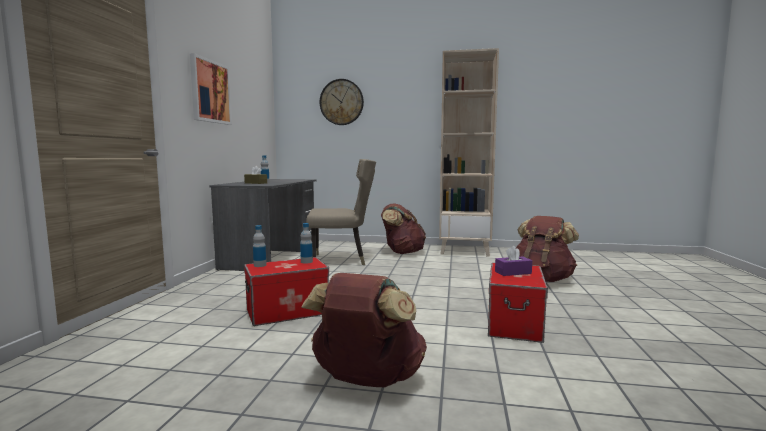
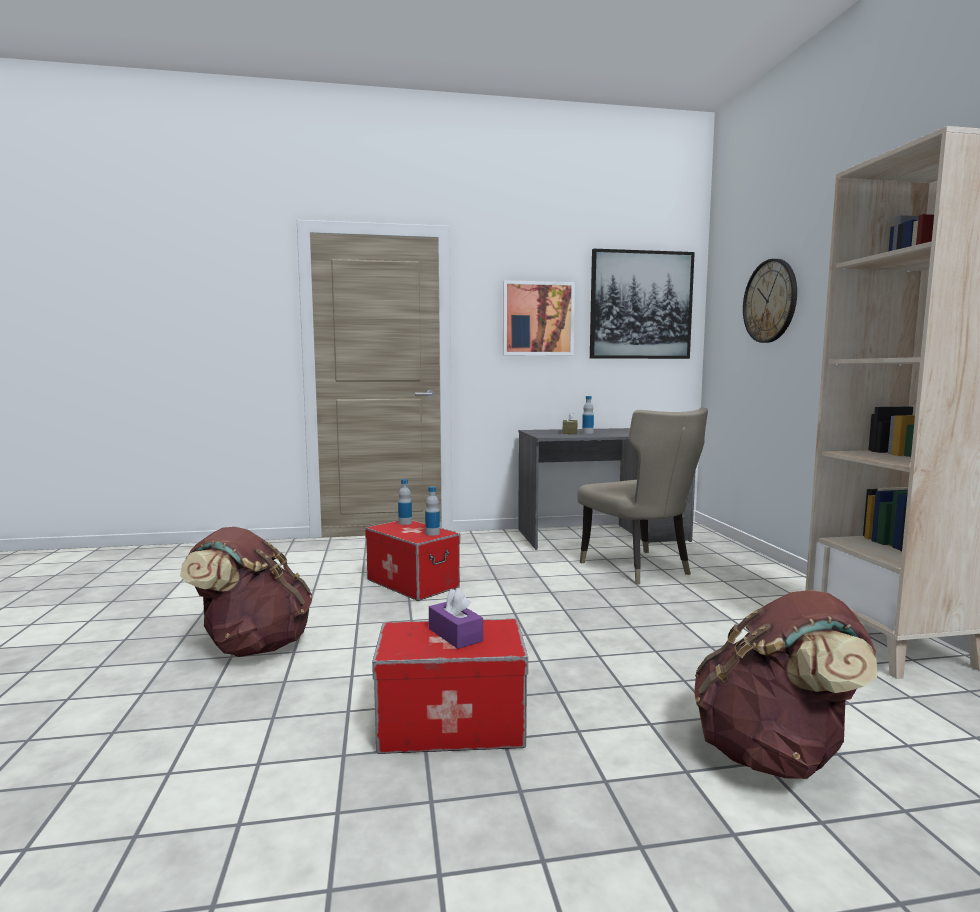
camera: 70 degrees right, 0 degrees up
brown backpack [381,204,426,254] -> none
none -> picture [590,249,695,359]

